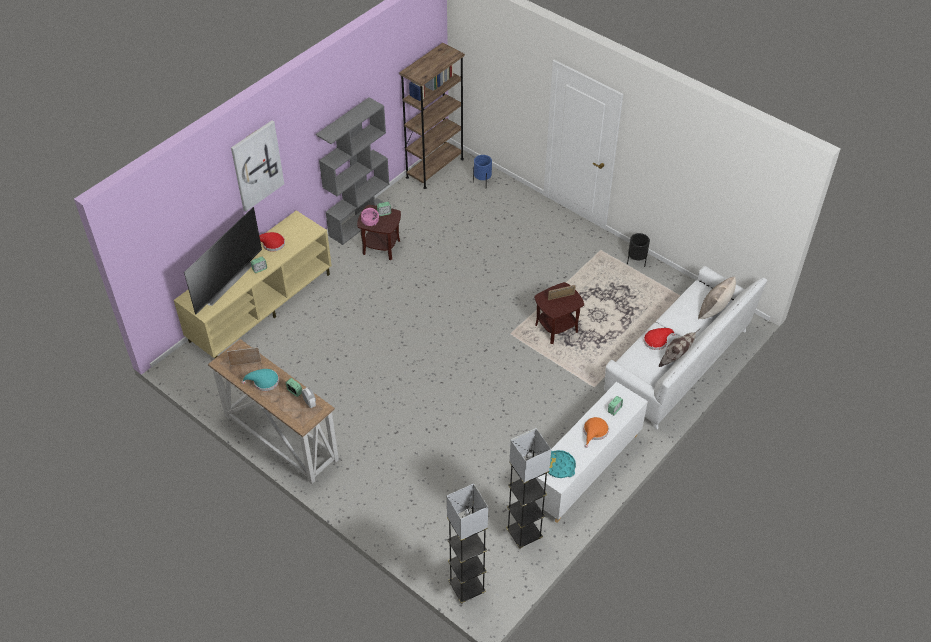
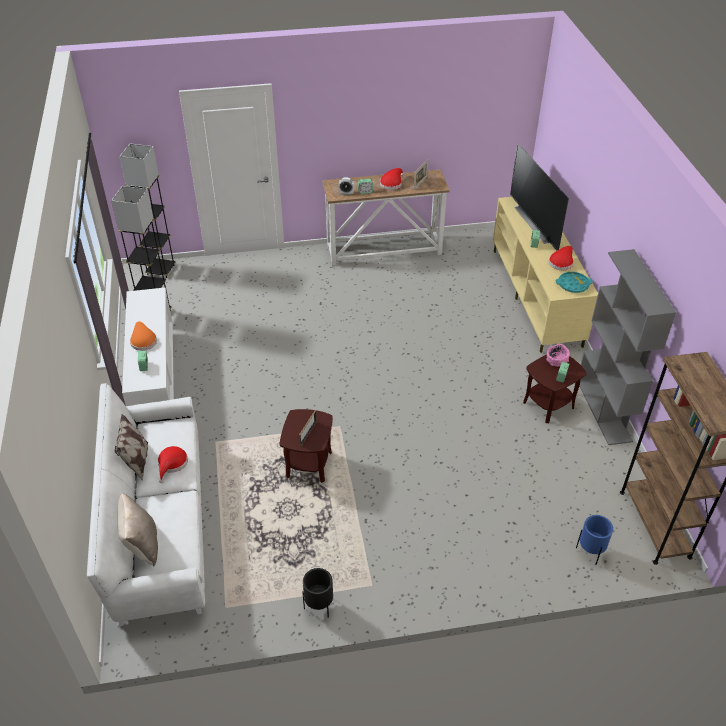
camera: 130 degrees right, 5 degrees down
picture [231,120,284,211] -> none
turquoise hat [242,369,279,391] -> red hat [380,168,404,190]
turquoise tray [548,450,576,478] -> turquoise tray moved to [556,272,593,293]

